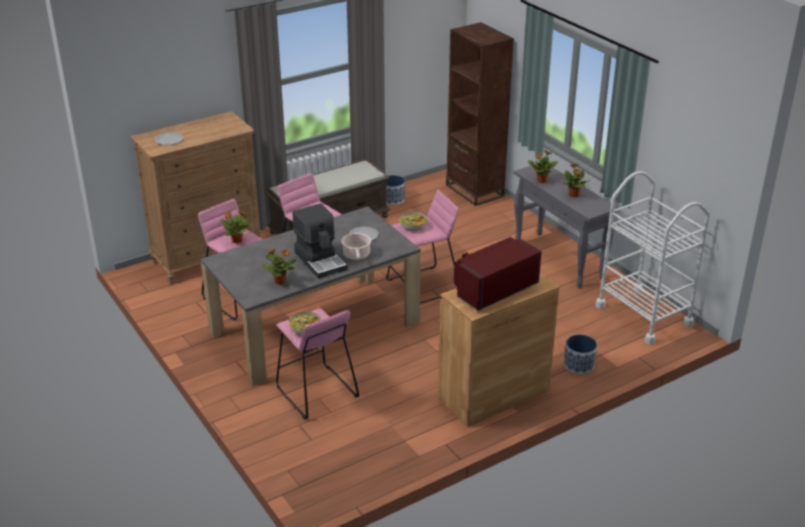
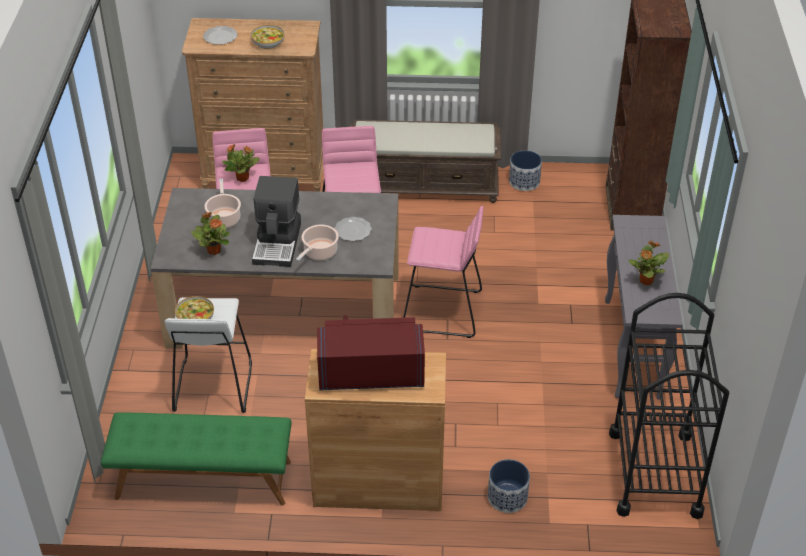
camera: 35 degrees right, 10 degrees up
pink stool [276,308,359,419] -> white stool [164,297,252,413]
bowl [399,212,427,231] -> bowl moved to [251,25,285,49]
potted plant [528,149,558,183] -> none
white cart [595,171,710,345] -> black cart [609,293,729,519]
none -> green bench [101,413,292,505]
none -> cooking pot [204,179,241,228]

